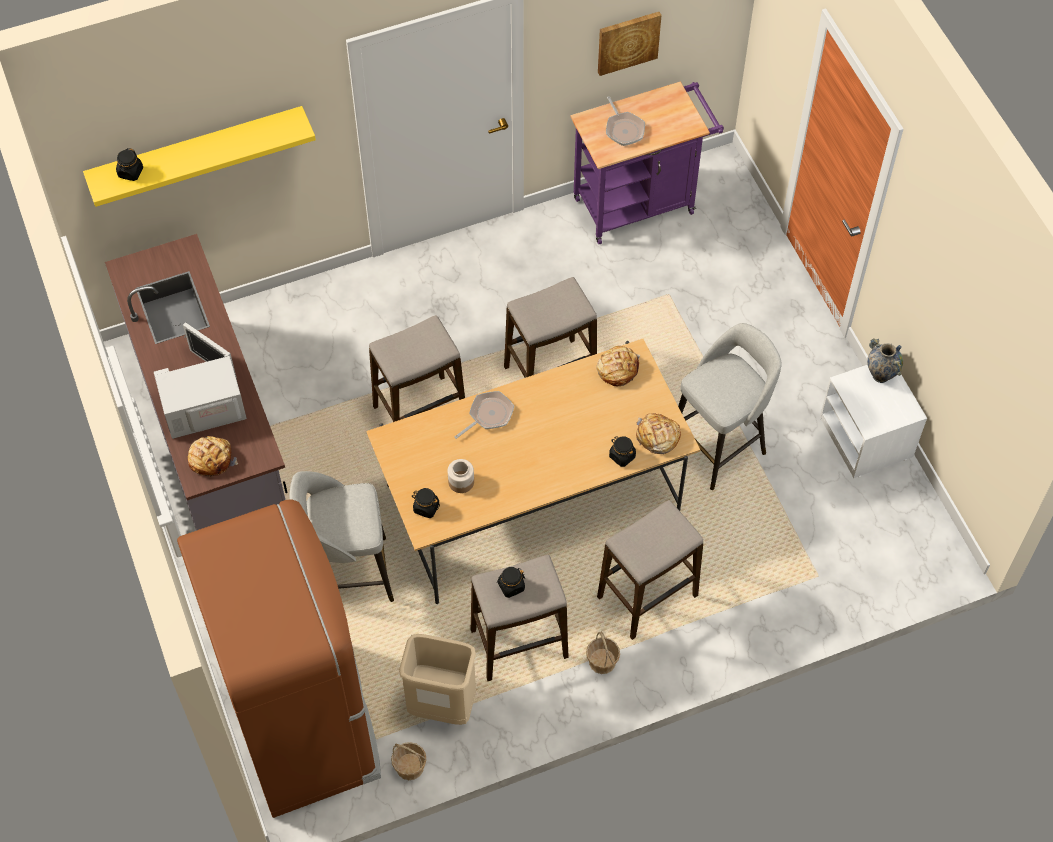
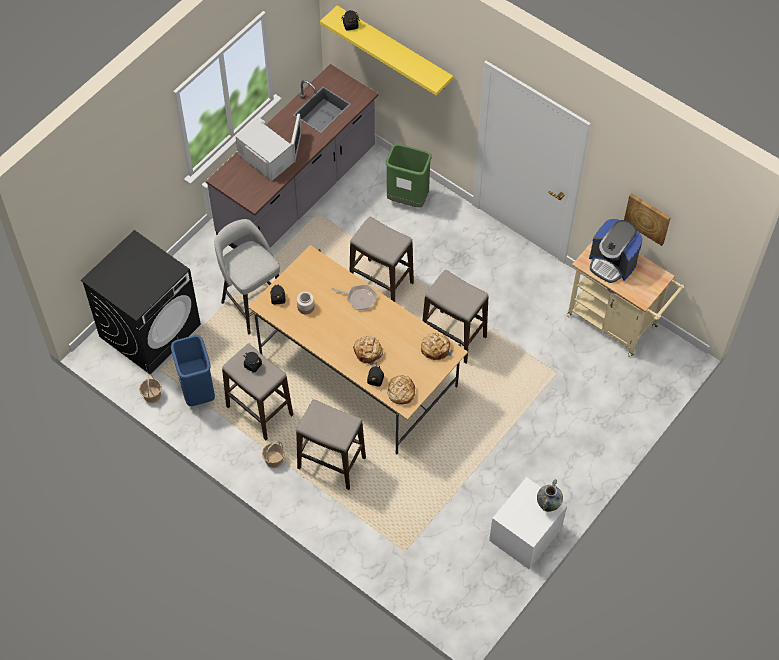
camera: 60 degrees right, 0 degrees up
brown fridge [177,499,381,818] -> black washing machine [81,230,201,374]
bread [188,436,238,477] -> bread moved to [353,336,383,367]
beige trash can [399,634,476,725] -> blue trash can [171,335,215,406]
purple cart [570,81,724,244] -> beige cart [567,241,685,357]
frying pan [606,96,645,146] -> coffee machine [589,219,643,283]
grey stool [678,323,782,490] -> none
none -> green trash can [386,144,432,208]

